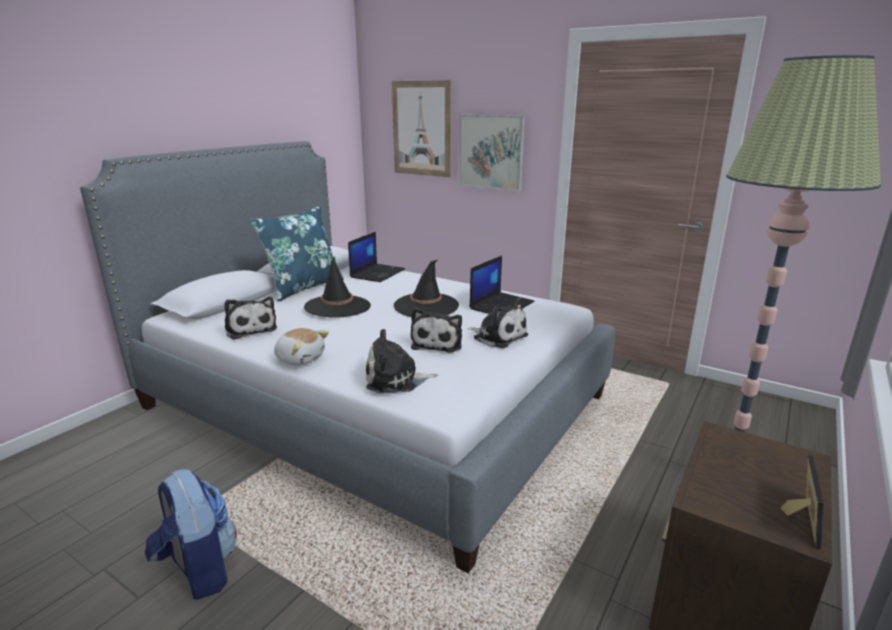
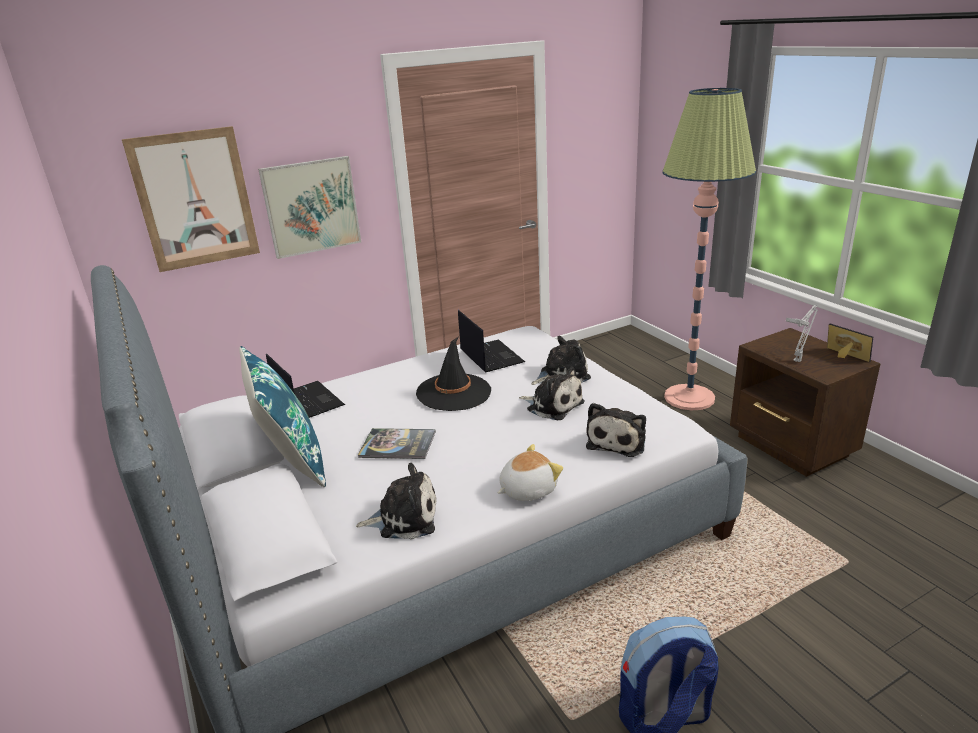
camera: 60 degrees left, 5 degrees up
black hat [304,256,371,318] -> book [358,428,436,459]
none -> grey table lamp [786,305,818,362]

